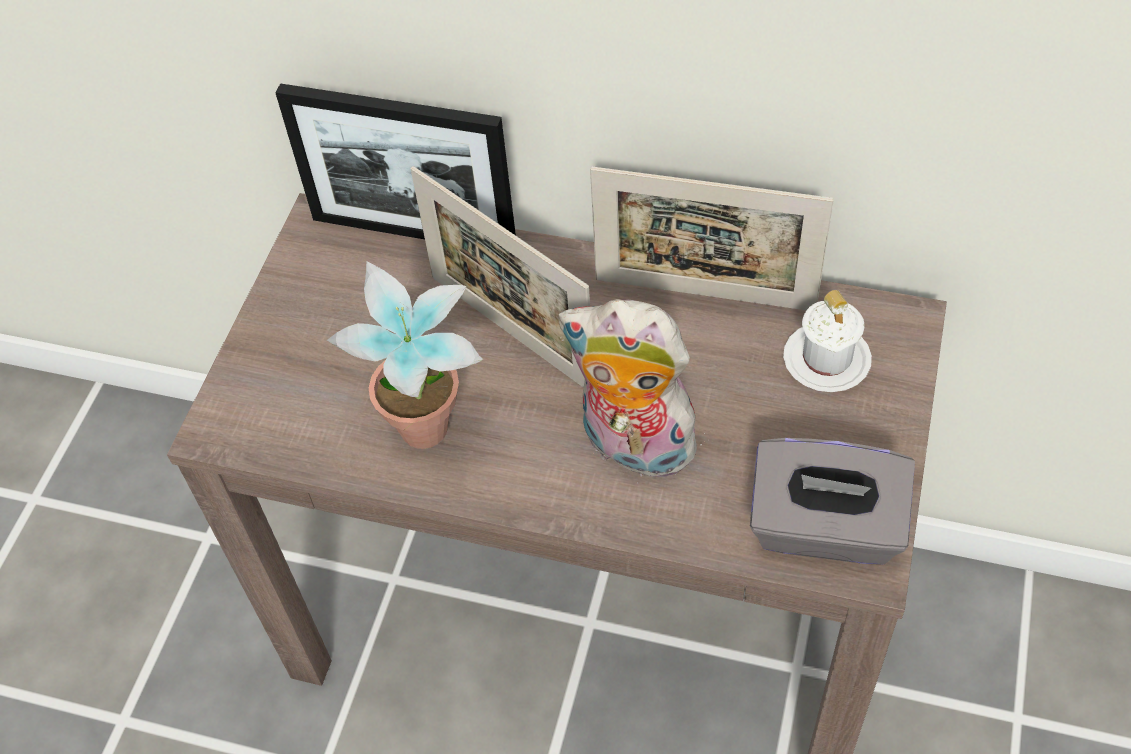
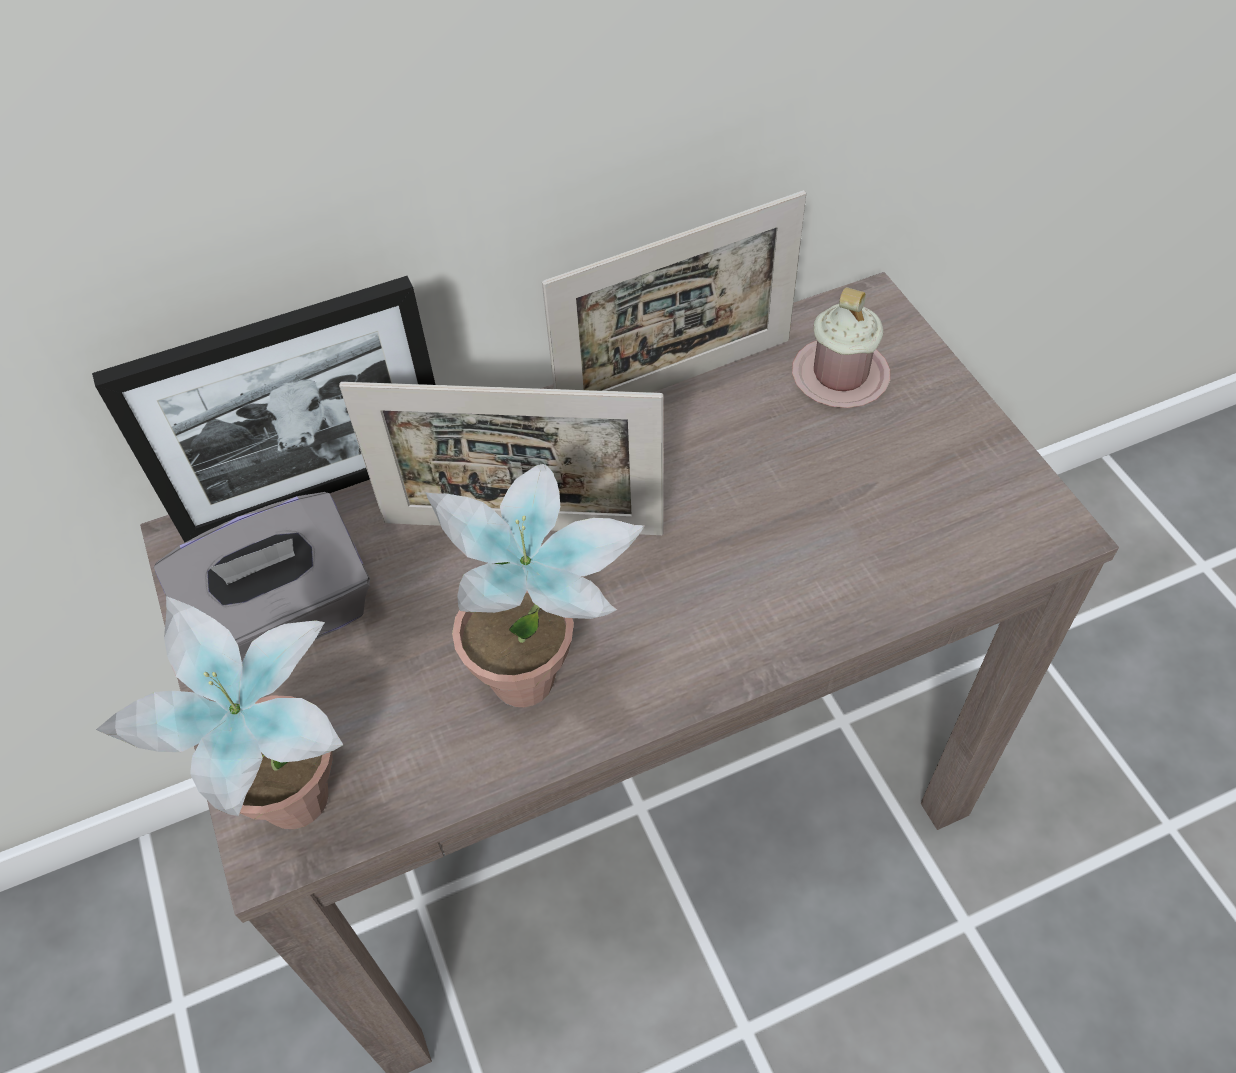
camera: 40 degrees left, 0 degrees up
plush toy [558,299,709,483] -> none
grey tissue box [750,438,915,565] -> grey tissue box moved to [154,492,370,661]
white mug [783,290,872,392] -> pink mug [792,287,890,408]
none -> potted plant [96,596,344,829]

